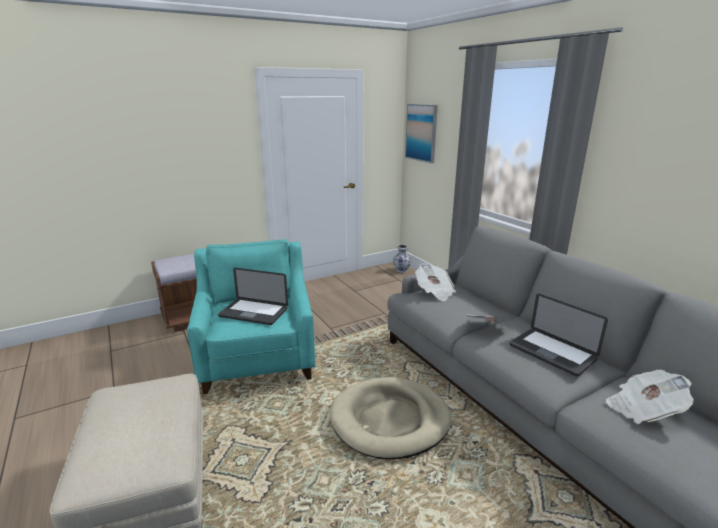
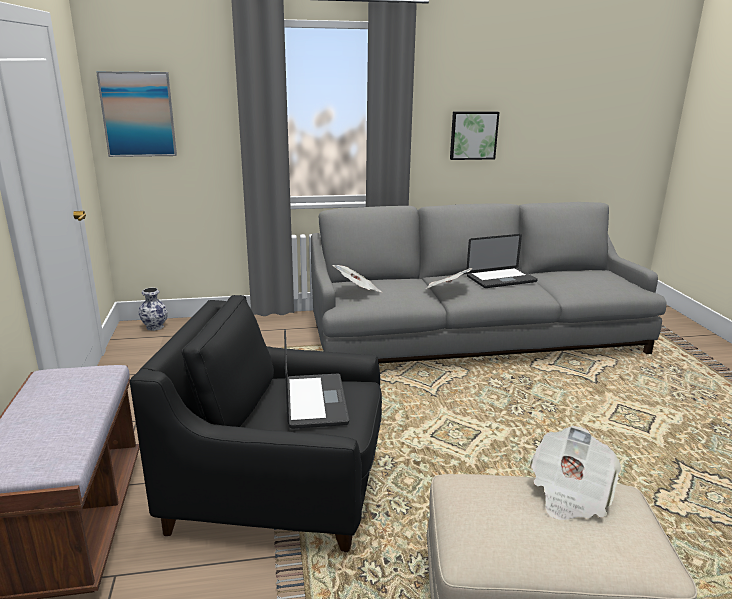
camera: 70 degrees left, 0 degrees up
turquoise armchair [187,239,315,394] -> black armchair [130,295,382,552]
laptop [218,268,288,325] -> laptop turned 45 degrees counterclockwise [284,329,349,429]
beige dog bed [330,377,451,459] -> none
newspaper [606,370,694,424] -> newspaper moved to [530,426,621,520]
none -> picture [450,112,499,160]

